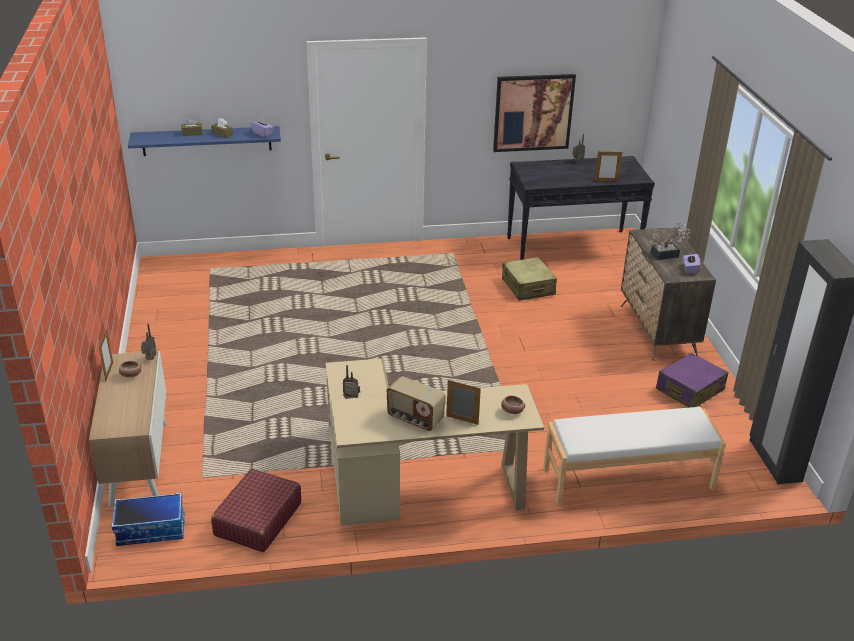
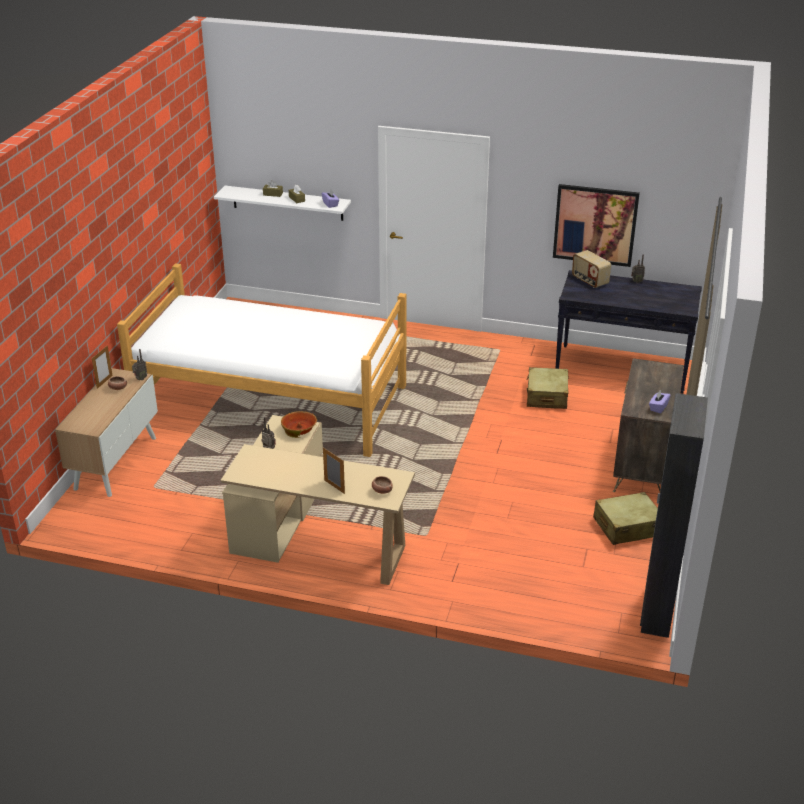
camera: 25 degrees right, 0 degrees up
storage box [111,492,185,546] -> none
blue shelf [128,126,281,156] -> white shelf [214,186,351,221]
red suitcase [211,469,301,552] -> none
radio [387,376,446,431] -> radio moved to [572,250,611,288]
white bench [543,407,726,505] -> none
picture frame [594,150,622,182] -> none
potted plant [649,222,691,260] -> none
purple suitcase [656,353,728,408] -> beige suitcase [593,492,658,545]
none -> bed [117,263,407,457]
none -> bowl [281,411,317,438]

